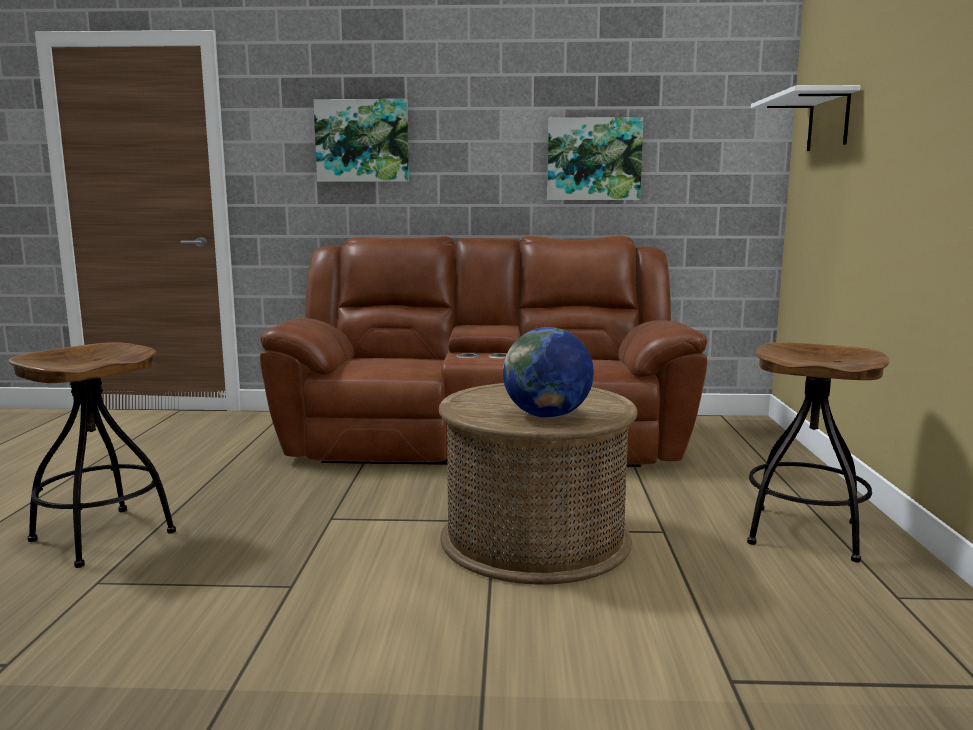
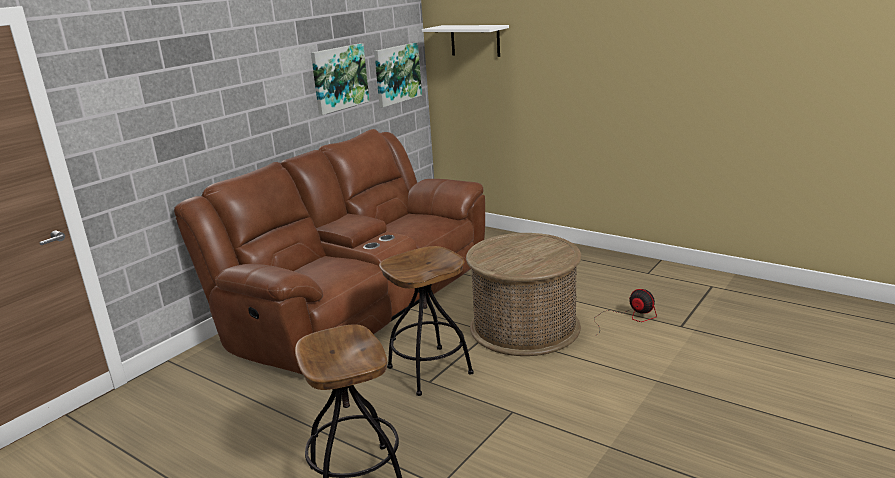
camera: 55 degrees left, 10 degrees up
picture [313,99,409,182] -> picture moved to [374,43,422,107]
globe [503,327,594,418] -> none
brown stool [747,342,889,562] -> brown stool moved to [379,246,474,396]
none -> fan [594,289,657,334]

